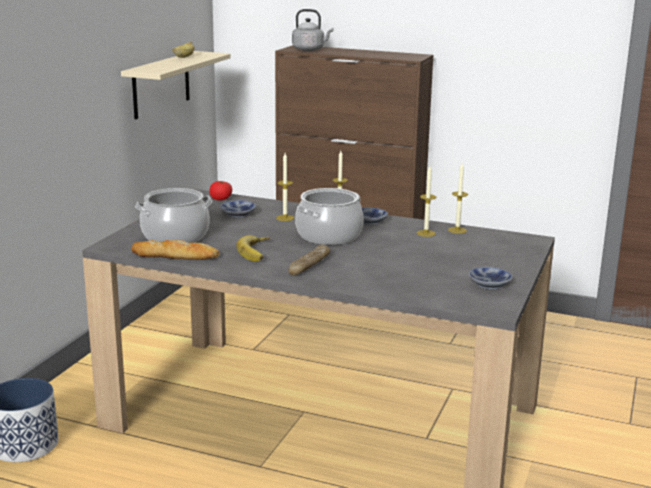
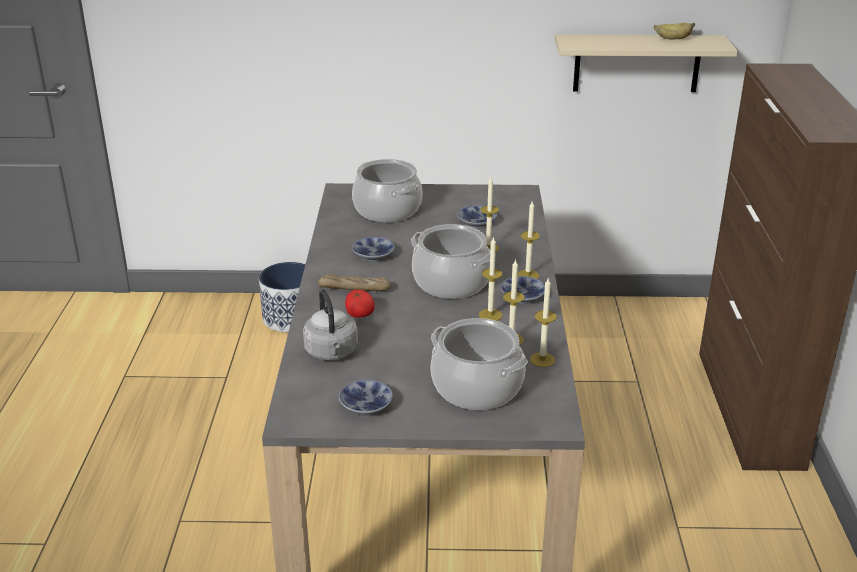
camera: 70 degrees right, 10 degrees up
bread [131,240,220,260] -> none
tomato [209,181,232,201] -> tomato moved to [345,290,375,318]
banana [236,235,270,262] -> bowl [352,237,395,262]
grey kettle [292,9,333,51] -> grey kettle moved to [303,289,358,361]
none -> cooking pot [430,318,528,410]
none -> candle [479,236,502,321]

